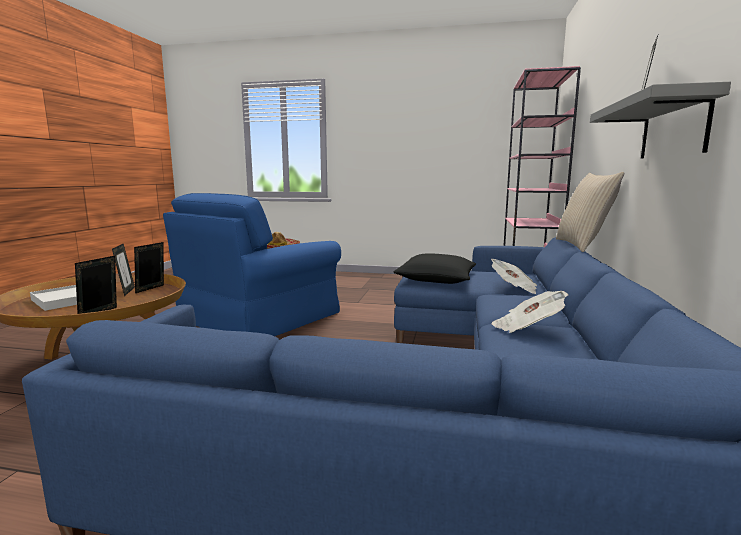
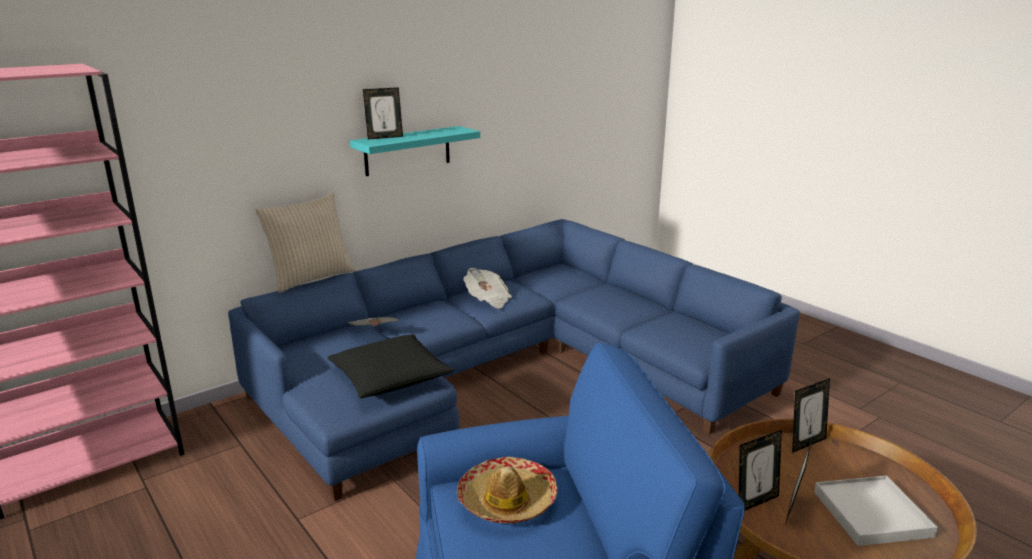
camera: 140 degrees left, 10 degrees up
grey shelf [590,82,731,159] -> turquoise shelf [350,126,480,176]

